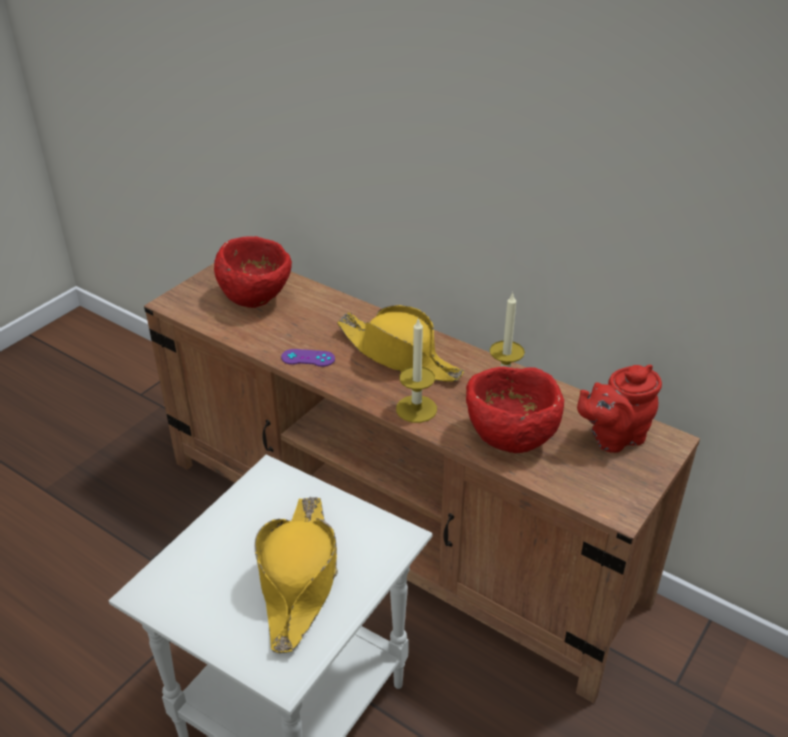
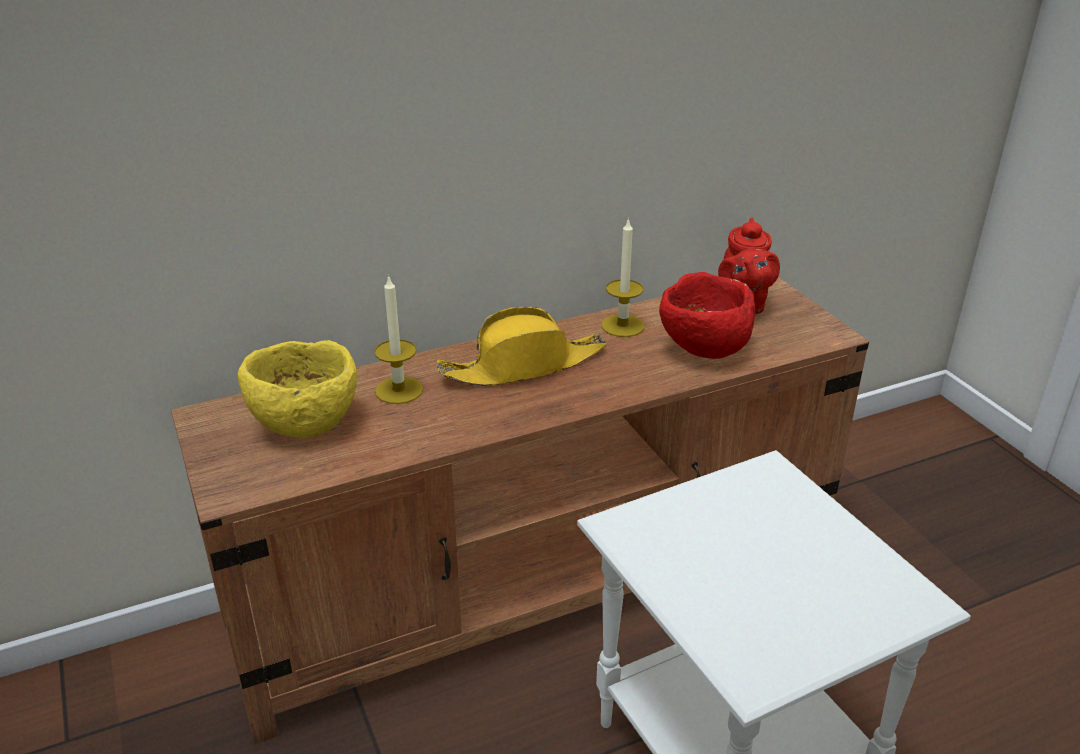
camera: 60 degrees left, 5 degrees down
red bowl [214,236,292,308] -> yellow bowl [237,340,357,438]
yellow hat [254,497,338,653] -> none
purple game controller [281,349,335,367] -> none
candle [396,317,437,423] -> candle moved to [374,275,423,404]

